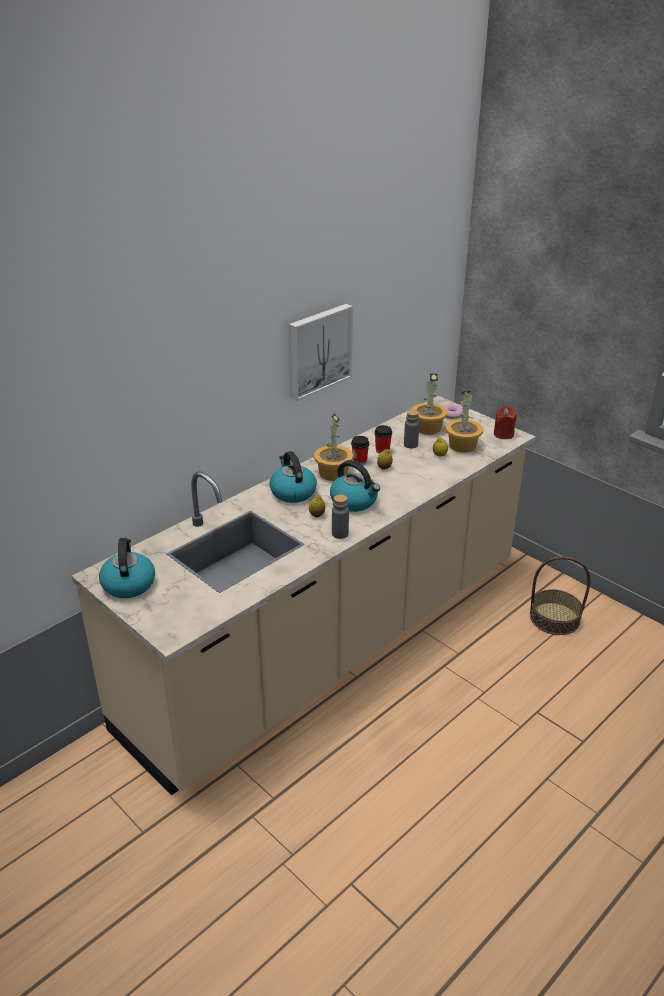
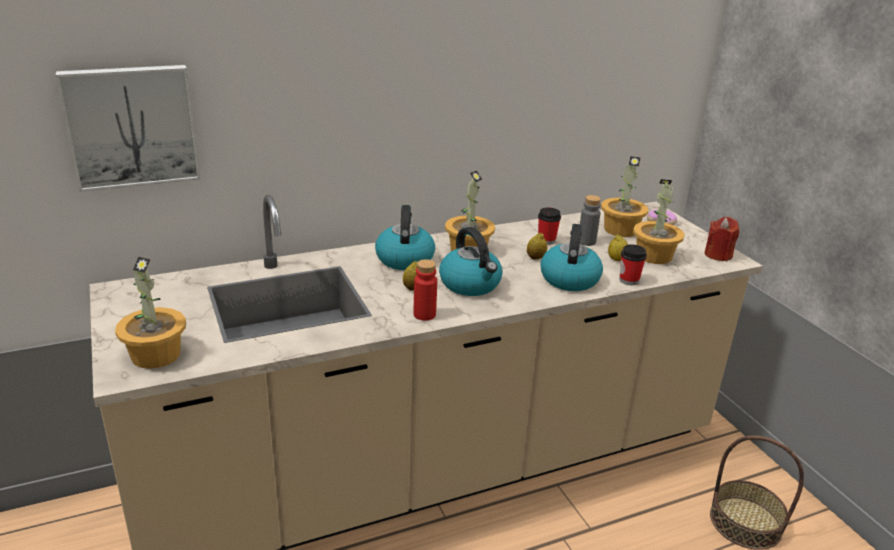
camera: 20 degrees right, 5 degrees down
kettle [99,538,155,598] -> kettle moved to [541,224,603,291]
picture [289,304,353,401] -> picture moved to [56,65,200,192]
grey bottle [332,494,349,539] -> red bottle [414,259,437,321]
cup [351,436,369,465] -> cup moved to [620,244,647,285]
none -> potted plant [115,257,186,369]

